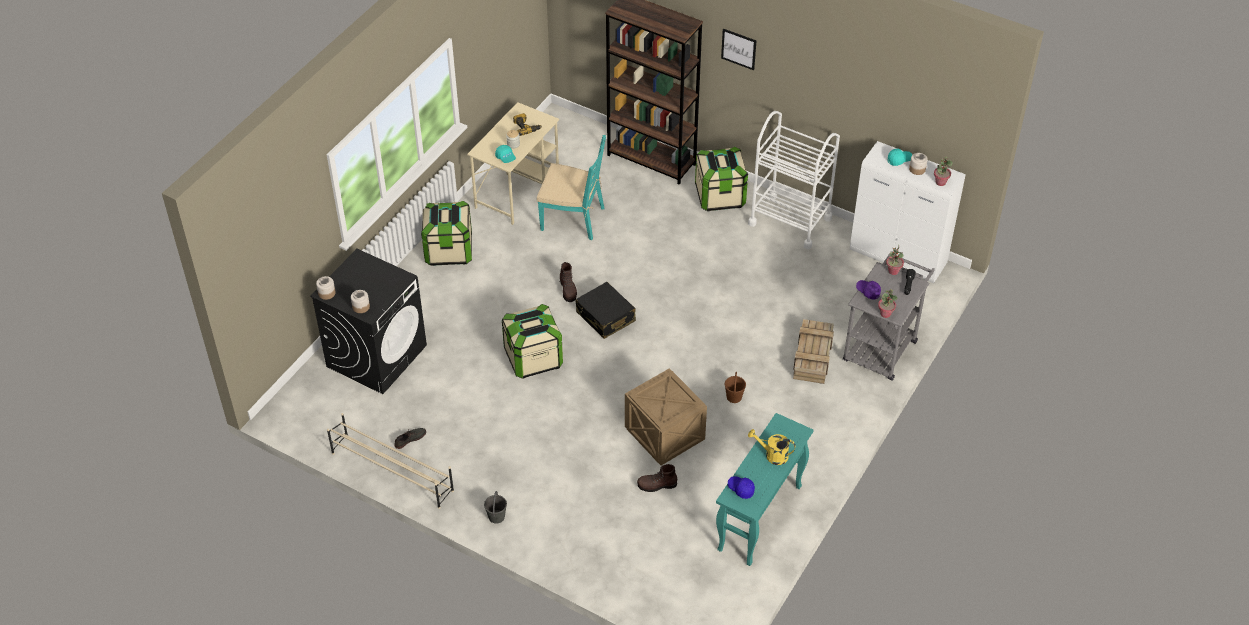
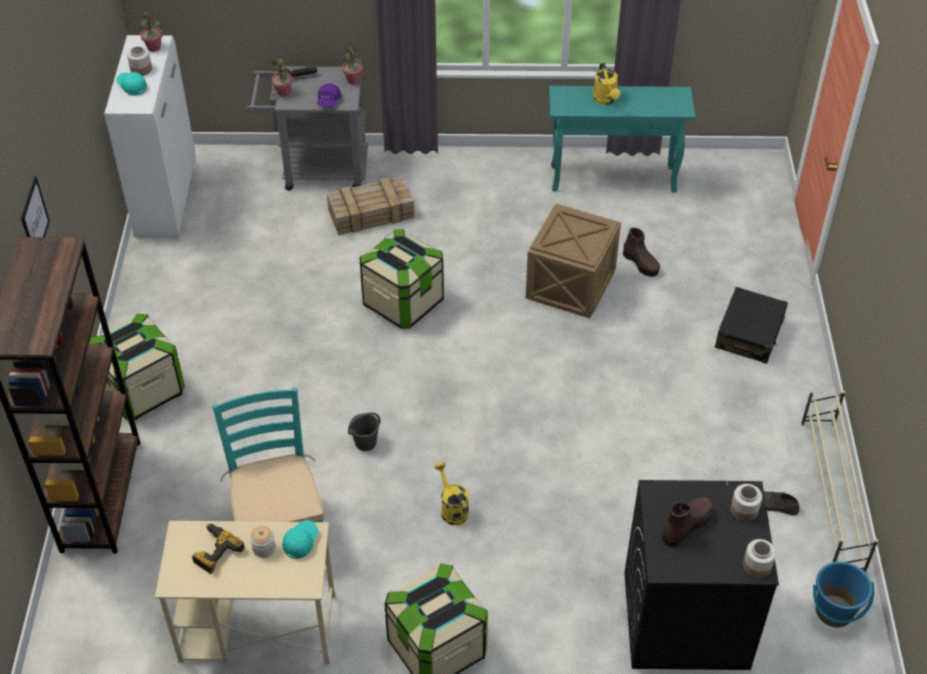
camera: 120 degrees left, 0 degrees up
grey bucket [484,491,507,524] -> grey bucket moved to [348,412,381,451]
storage box [502,304,563,379] -> storage box moved to [360,229,444,329]
brown boot [560,262,577,302] -> brown boot moved to [662,497,713,547]
black suitcase [576,282,636,339] -> black suitcase moved to [715,287,788,364]
brown bucket [725,372,746,403] -> none
blue cap [728,476,755,499] -> none
white cart [748,111,840,249] -> none
none -> yellow watering can [434,462,469,525]
none -> blue bucket [813,562,874,627]

